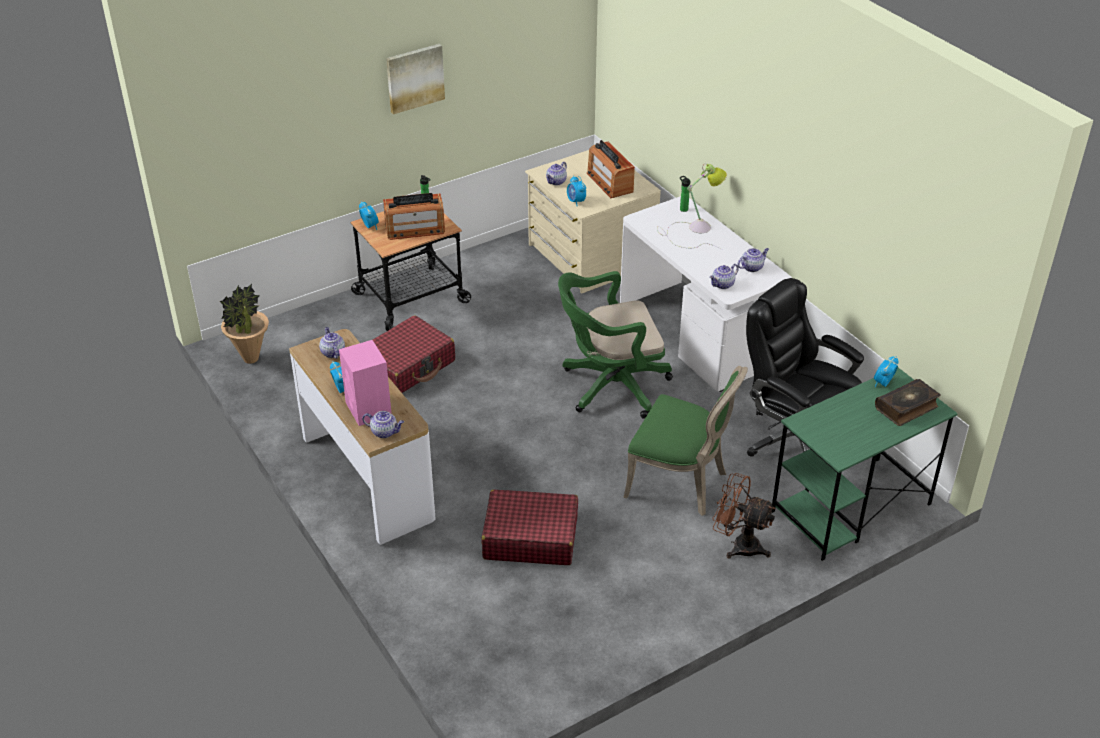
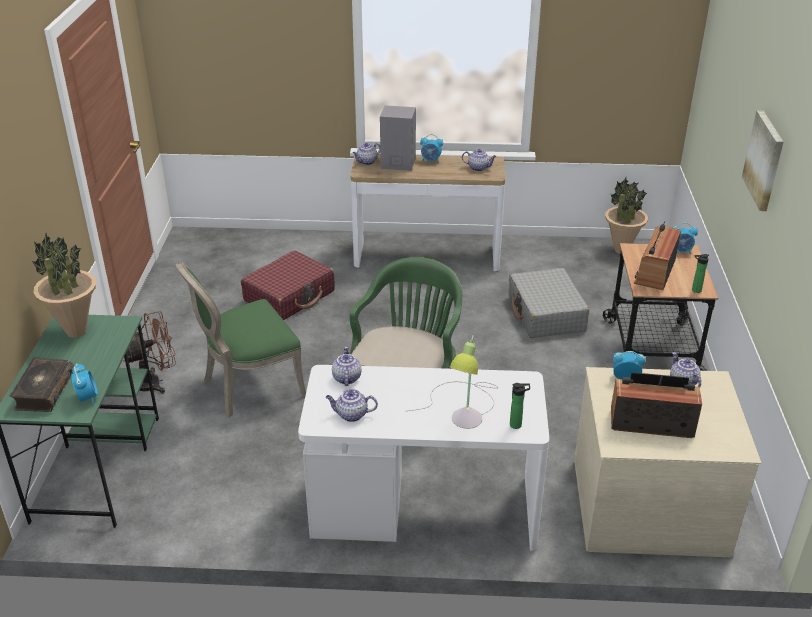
camera: 125 degrees right, 5 degrees down
pink speaker [339,340,392,426] -> grey speaker [380,105,416,171]
red suitcase [373,315,455,393] -> grey suitcase [509,268,589,338]
teapot [737,248,769,272] -> teapot turned 90 degrees clockwise [326,389,378,422]
black office chair [746,278,864,457] -> none
none -> potted plant [32,234,96,338]

